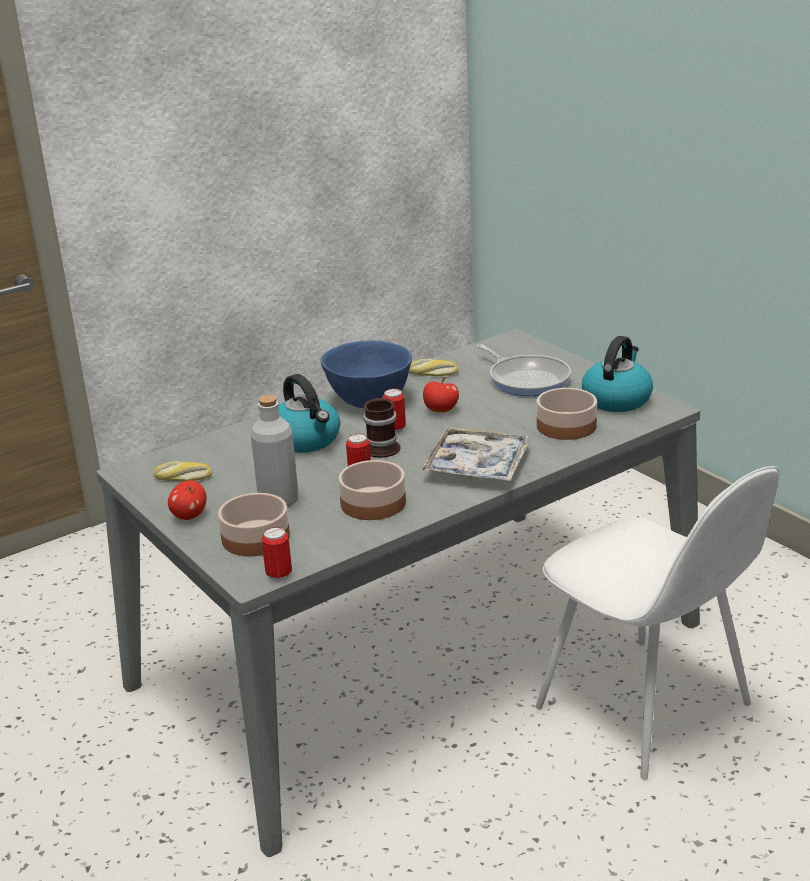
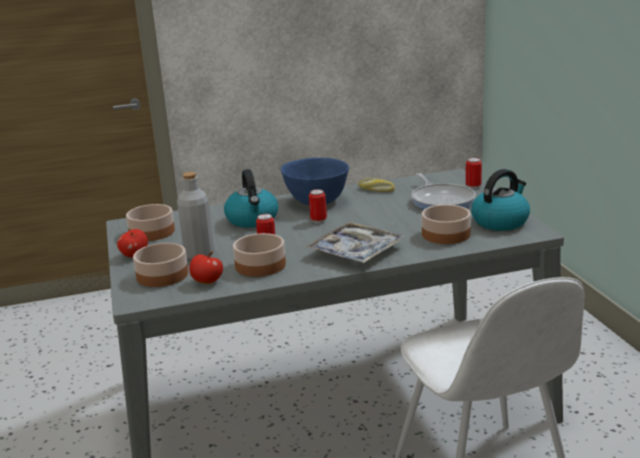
camera: 20 degrees right, 5 degrees down
bread [153,461,212,481] -> bowl [126,204,175,241]
can [262,527,292,581] -> can moved to [466,157,482,189]
mug [363,398,400,458] -> none
apple [423,377,459,413] -> apple moved to [189,252,223,284]

